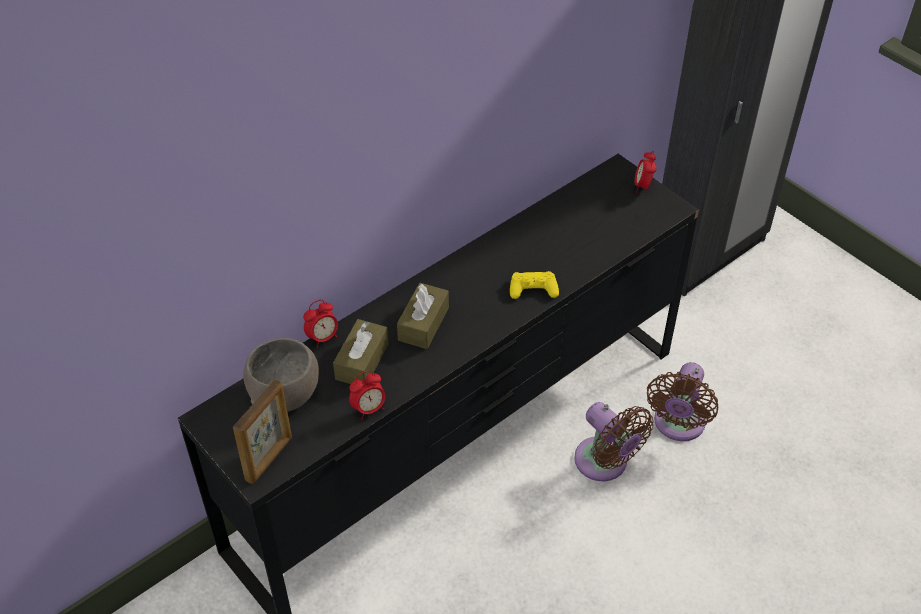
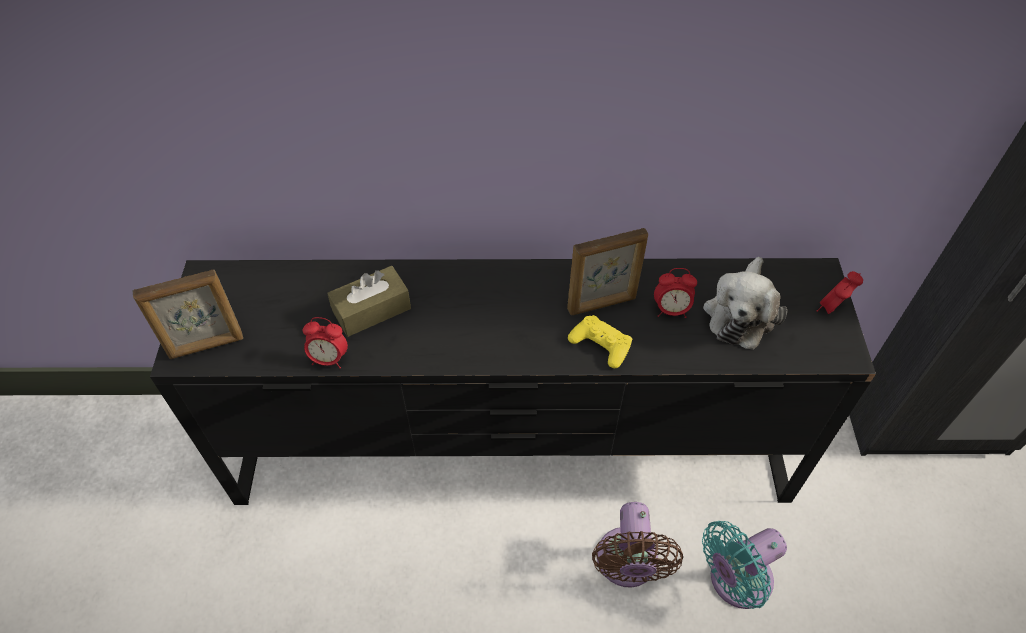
camera: 40 degrees right, 5 degrees up
grey bowl [243,338,319,412] -> none
alarm clock [303,300,338,348] -> alarm clock moved to [654,268,697,318]
brown tissue box [397,283,449,349] -> none
brown fan [647,362,718,441] -> turquoise fan [702,521,787,609]
none -> picture frame [567,228,648,315]
none -> plush toy [703,257,787,350]

